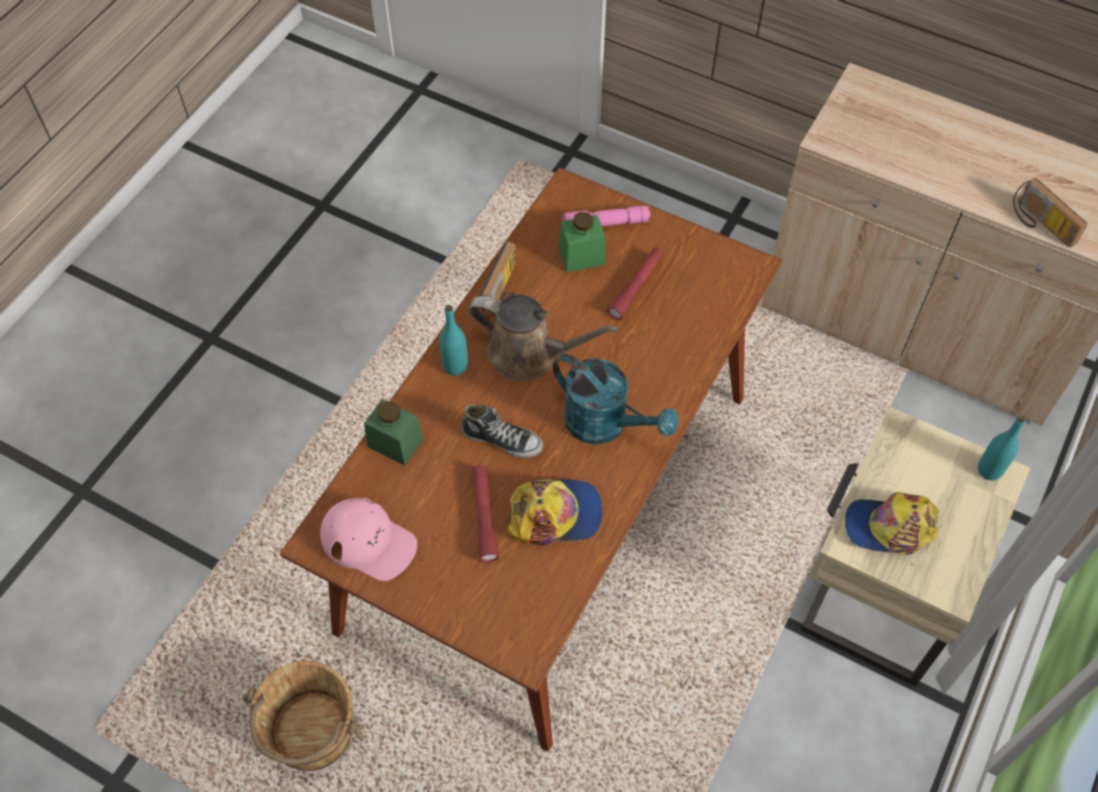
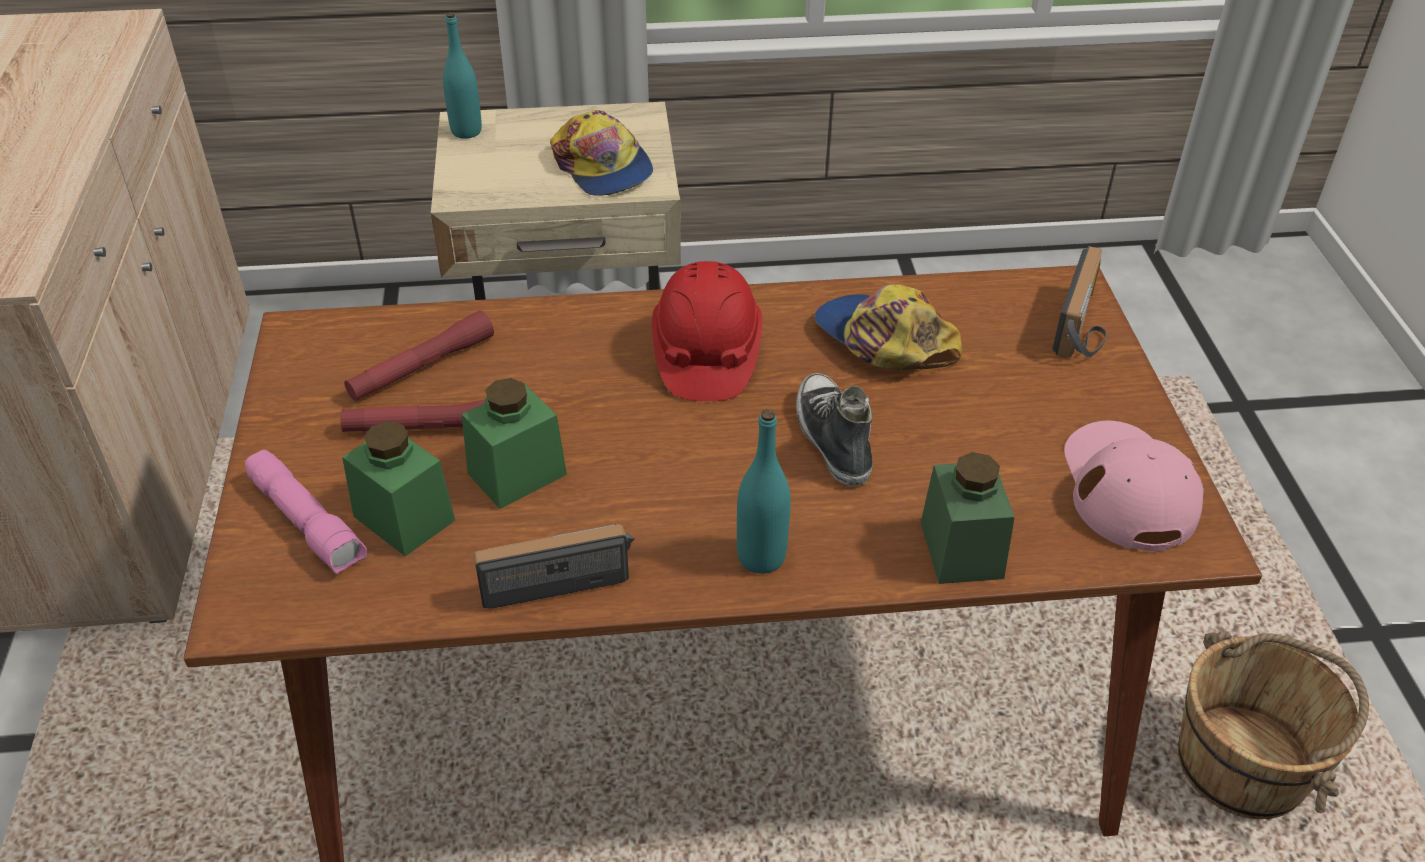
camera: 125 degrees left, 15 degrees down
brown watering can [468,295,619,381] -> none
red flashlight [473,465,499,563] -> red flashlight moved to [344,310,494,401]
turquoise watering can [553,354,679,445] -> red hard hat [652,261,762,401]
radio [1013,178,1087,248] -> radio moved to [1052,246,1106,358]
none -> green jar [462,378,567,509]

